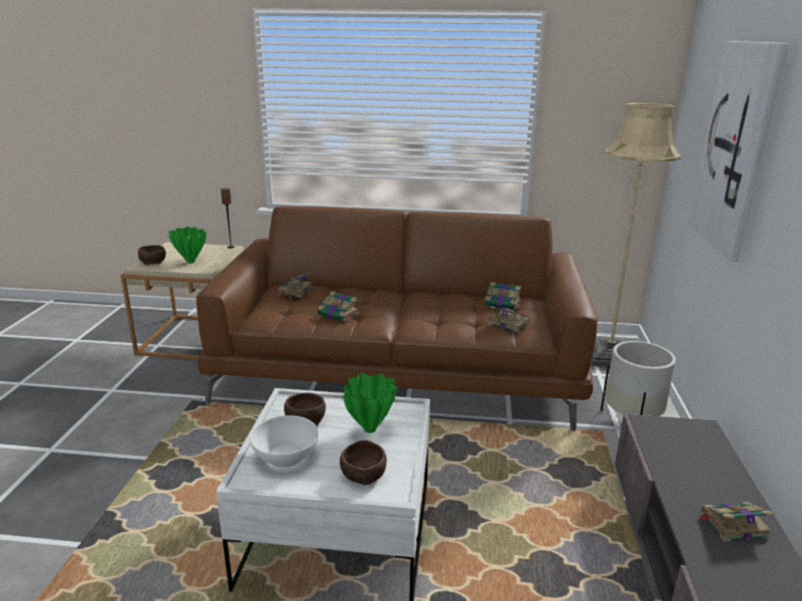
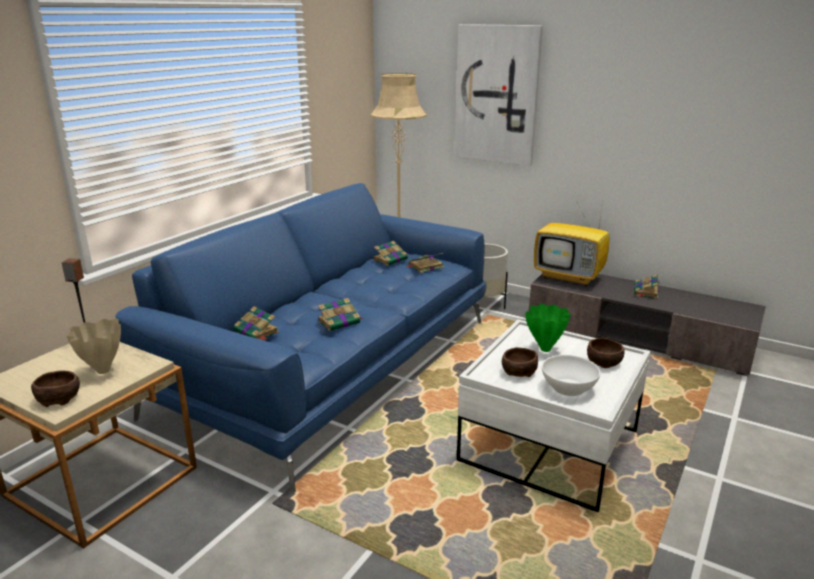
camera: 65 degrees left, 0 degrees up
green vase [169,227,206,263] -> beige vase [66,319,121,374]
brown sofa [196,206,598,431] -> blue sofa [115,183,486,493]
none -> television [534,191,609,286]

